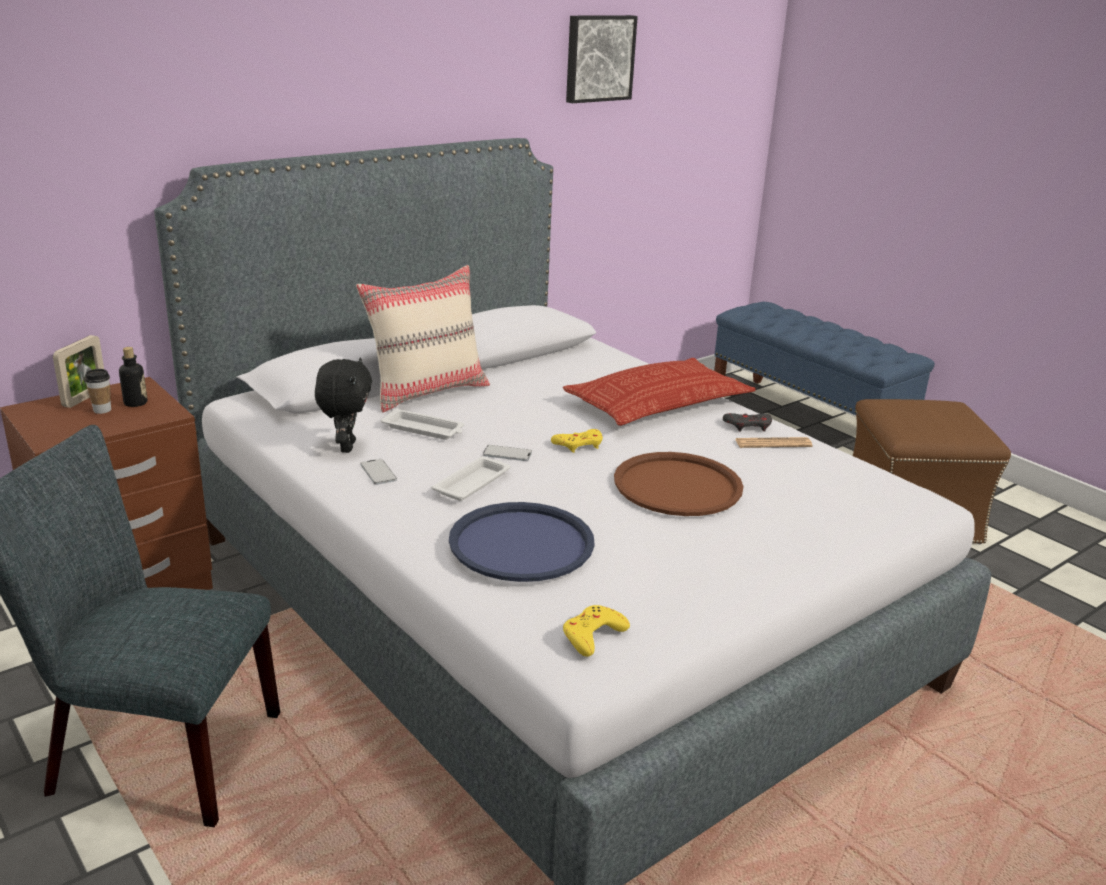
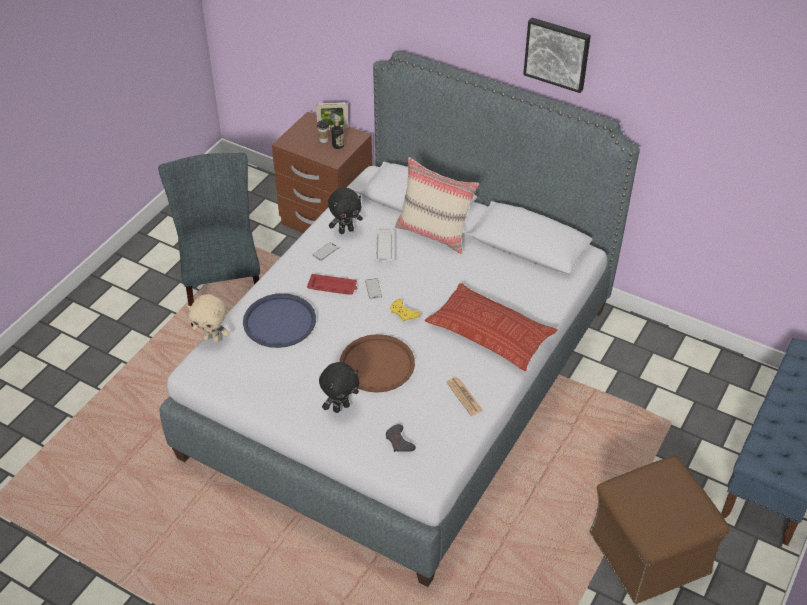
camera: 70 degrees right, 20 degrees up
white tray [431,457,511,501] -> red tray [307,274,357,295]
yellow game controller [563,605,630,657] -> none
picture [566,15,638,103] -> picture moved to [523,17,591,93]
grey game controller [723,413,772,432] -> grey game controller moved to [386,424,416,452]
none -> beige plush toy [187,294,230,343]
none -> black plush toy [319,362,360,413]

